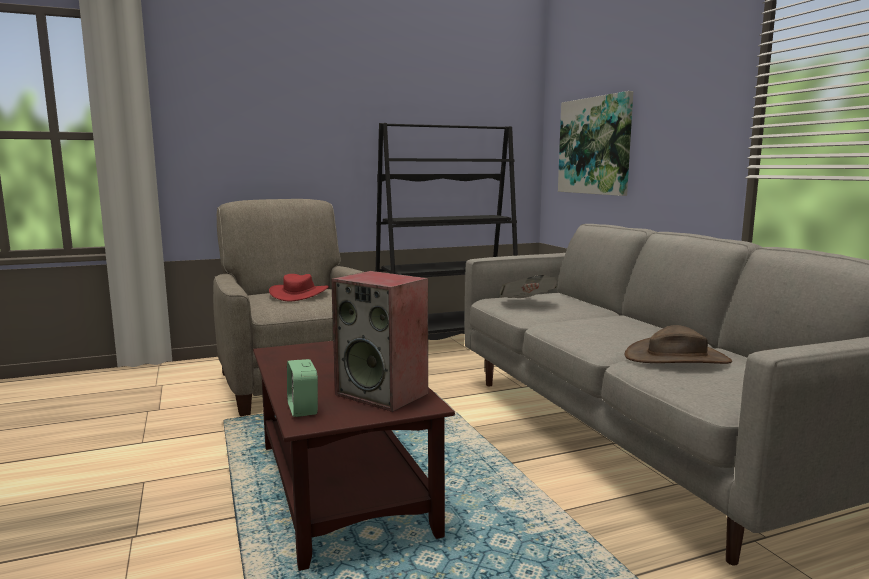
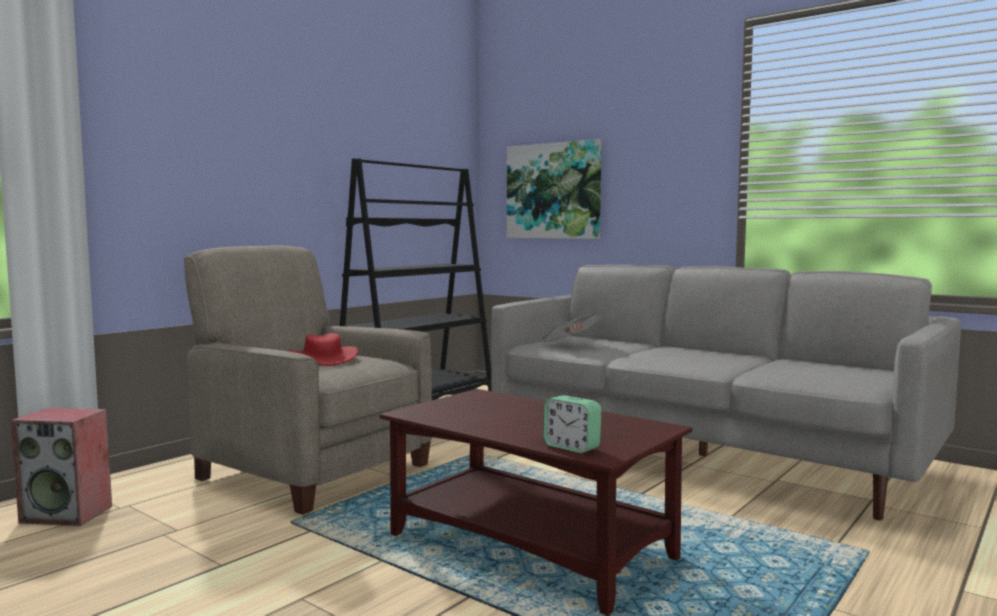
camera: 30 degrees left, 5 degrees down
speaker [331,271,428,412] -> speaker moved to [11,408,112,526]
brown hat [625,325,732,364] -> none

